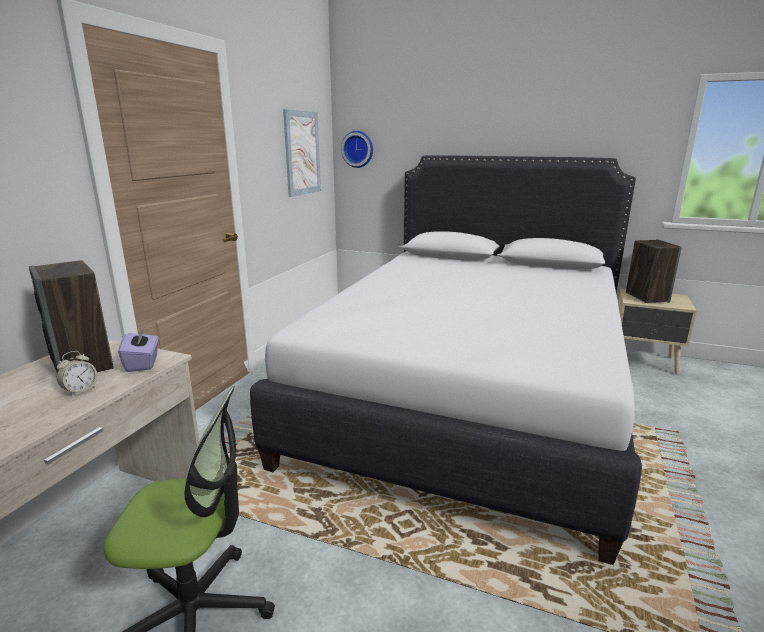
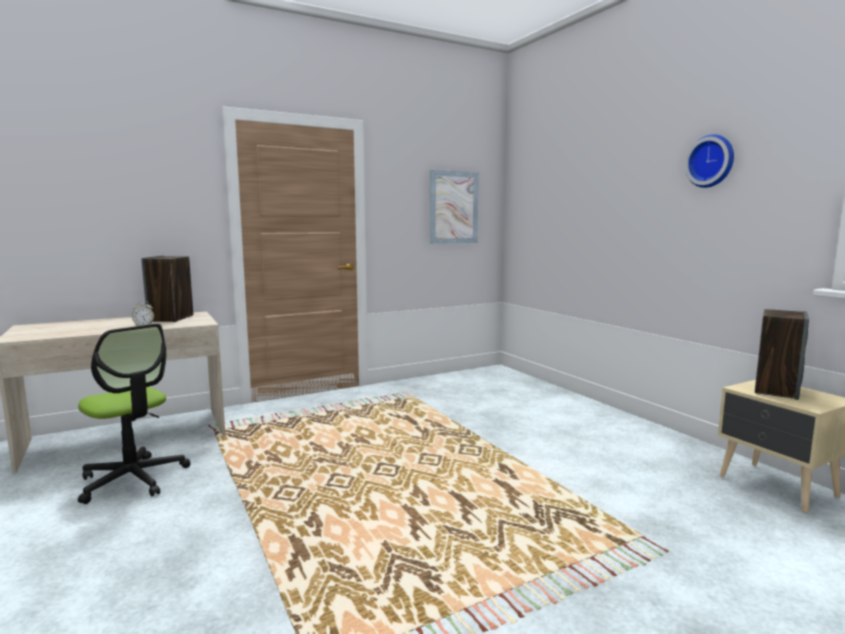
camera: 40 degrees right, 10 degrees down
purple tissue box [118,326,159,372] -> none
white bed [250,156,642,565] -> none
wall clock [341,131,373,168] -> wall clock moved to [685,134,734,188]

